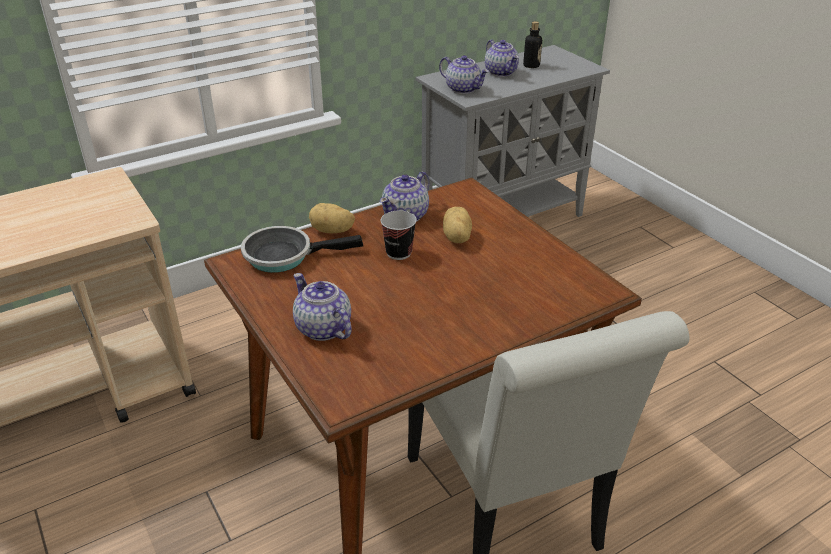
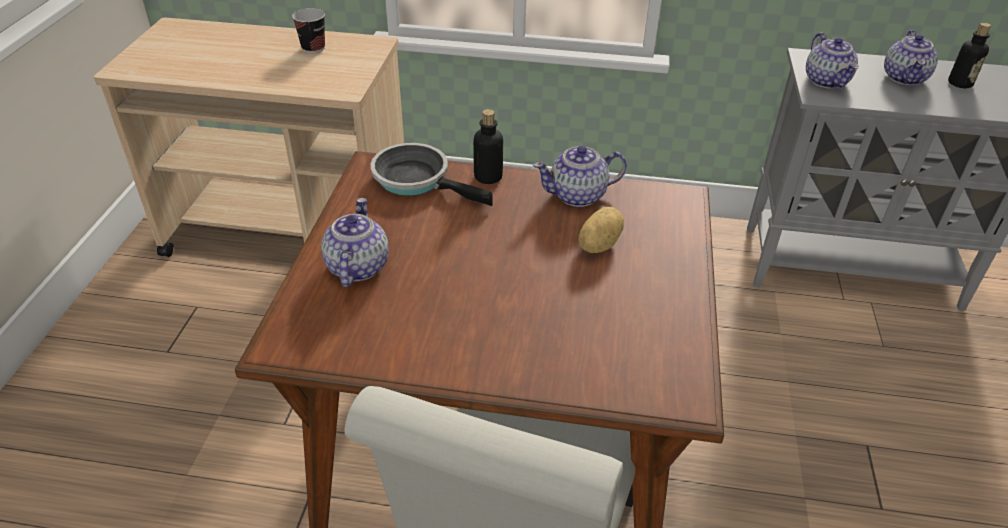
camera: 40 degrees right, 5 degrees up
potato [309,203,355,233] -> bottle [473,109,503,184]
cup [381,211,417,260] -> cup moved to [292,8,325,53]

